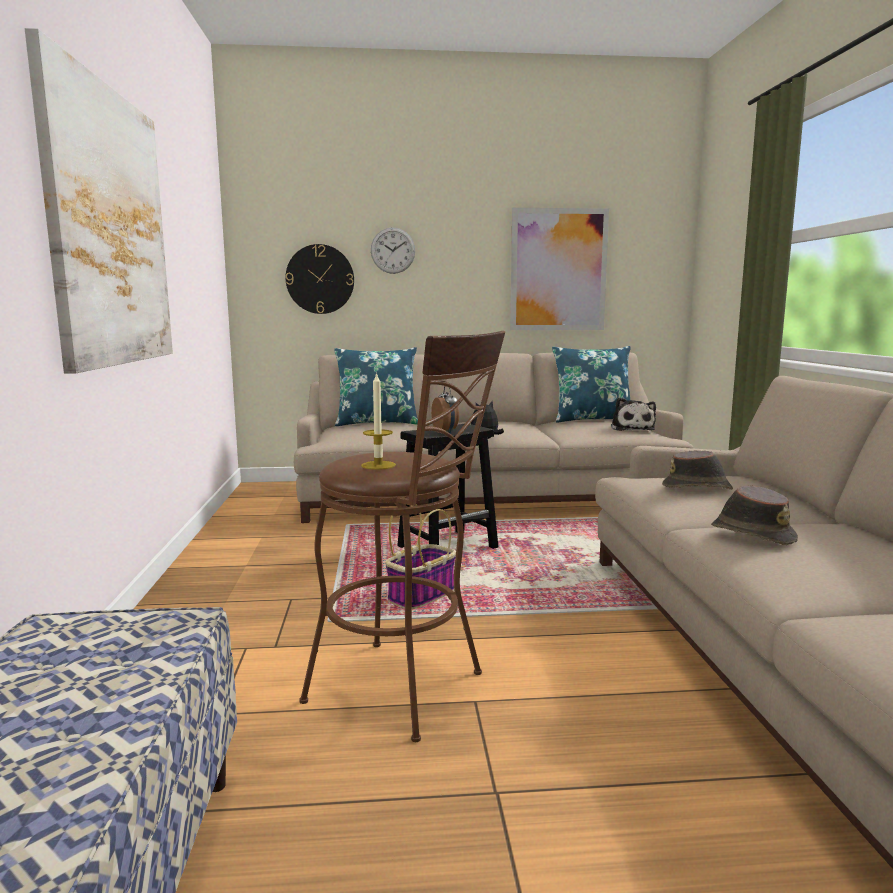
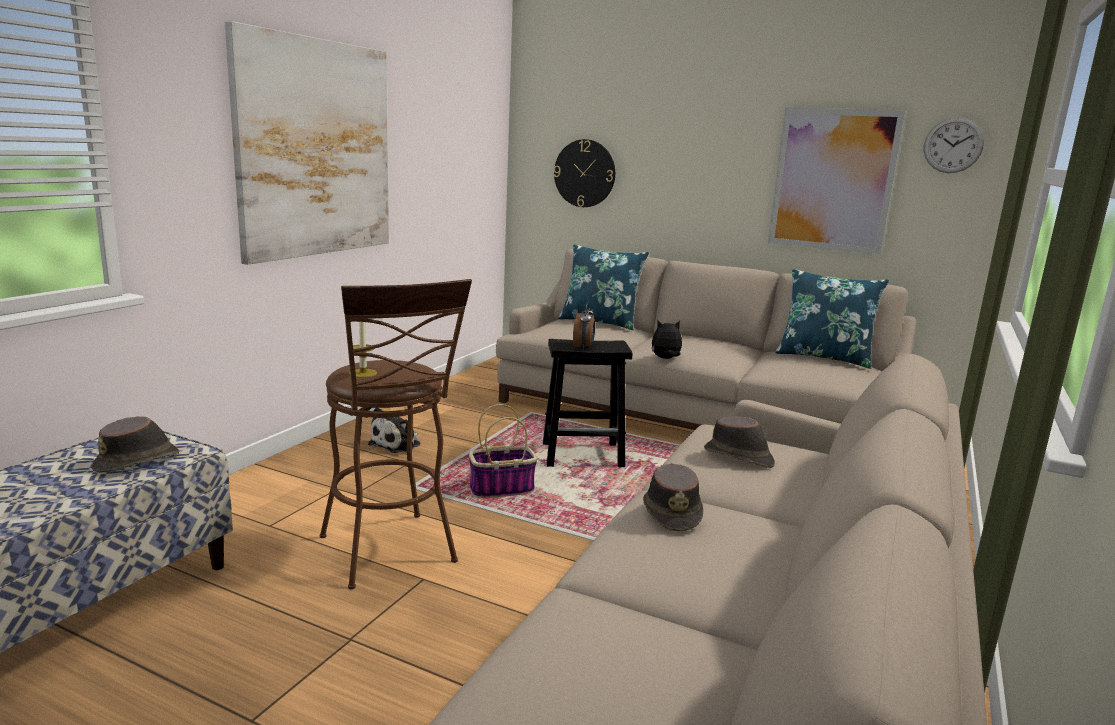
camera: 30 degrees right, 5 degrees up
wall clock [371,227,415,274] -> wall clock moved to [924,117,984,173]
plush toy [611,397,656,431] -> plush toy moved to [368,408,420,453]
none -> brown hat [91,416,179,473]

